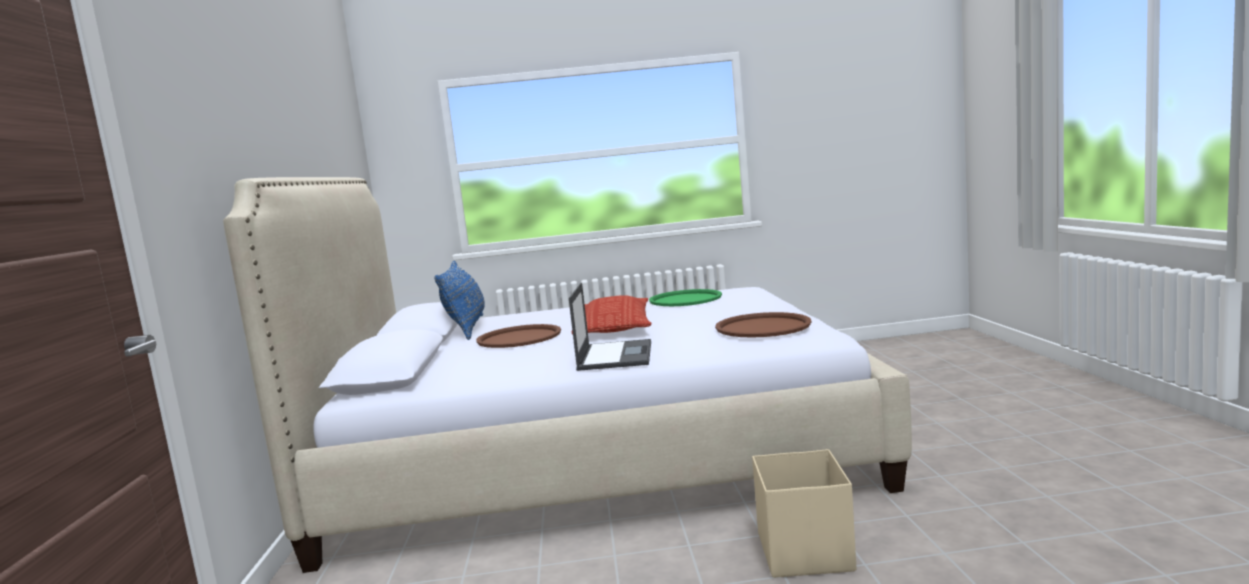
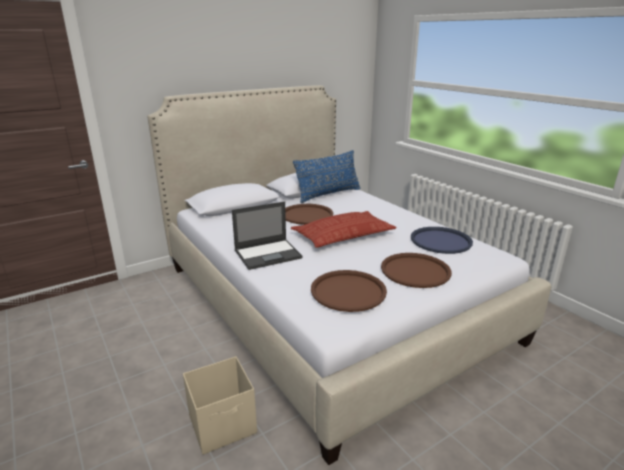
camera: 60 degrees right, 15 degrees up
green tray [649,289,722,306] -> blue tray [411,227,473,254]
none -> brown tray [381,253,452,288]

